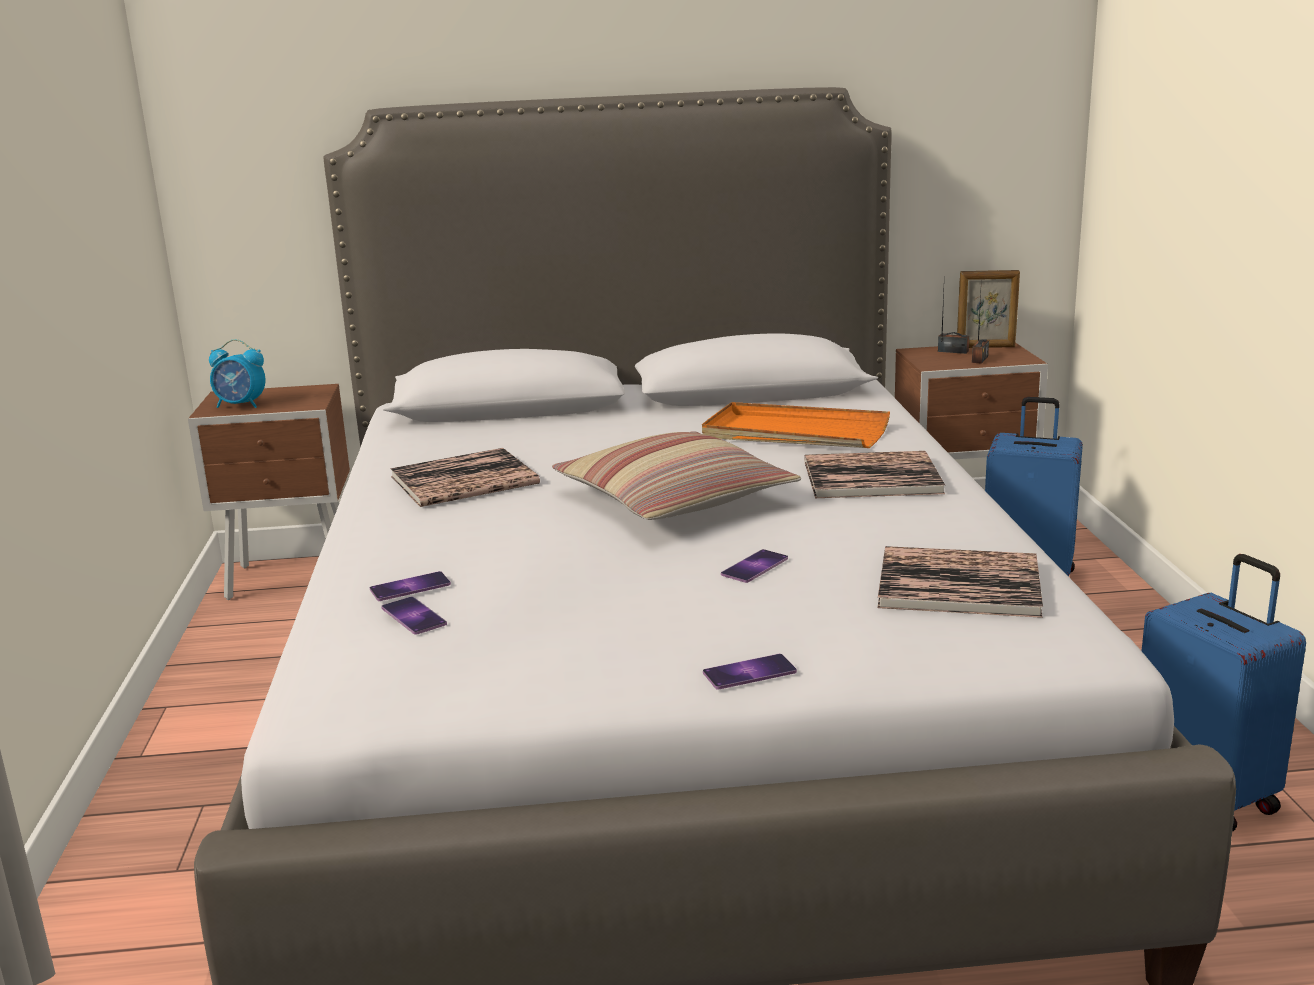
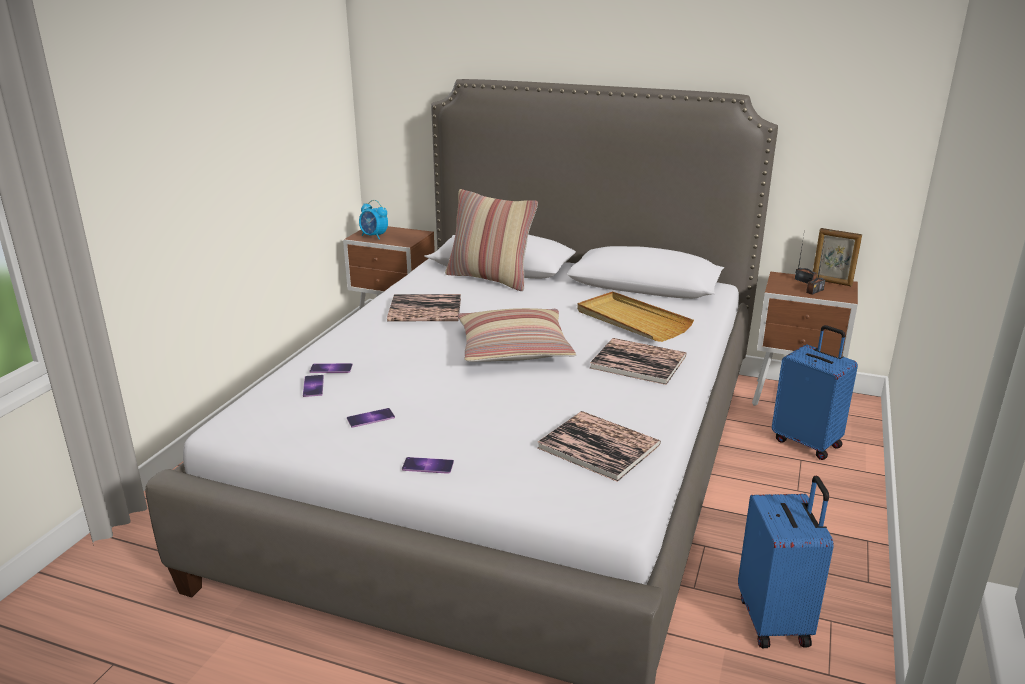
camera: 25 degrees right, 5 degrees up
orange tray [702,402,890,448] -> beige tray [577,291,694,342]
phone [721,549,788,583] -> phone moved to [347,408,395,428]
none -> pillow [445,189,538,291]

